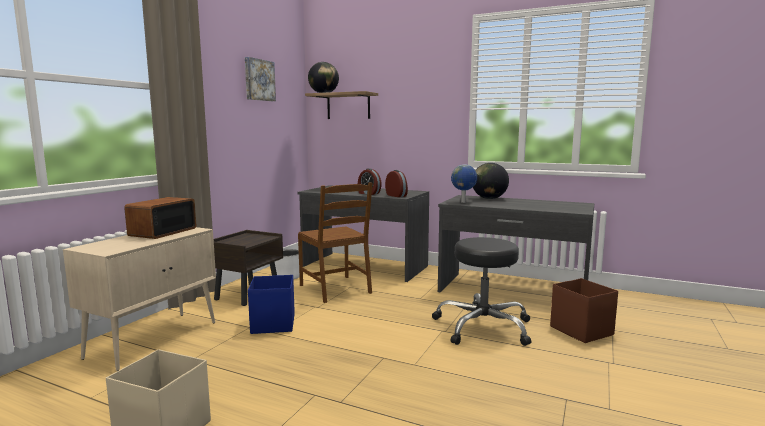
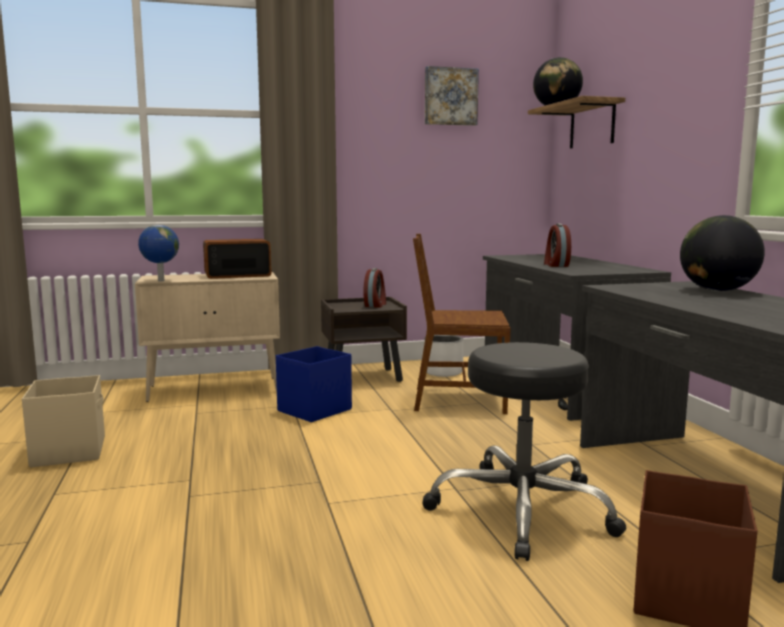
camera: 50 degrees right, 0 degrees up
brown chair [298,182,372,303] -> brown chair turned 75 degrees clockwise [413,234,511,414]
alarm clock [385,170,408,197] -> alarm clock moved to [364,268,386,308]
globe [451,164,477,203] -> globe moved to [138,225,179,281]

